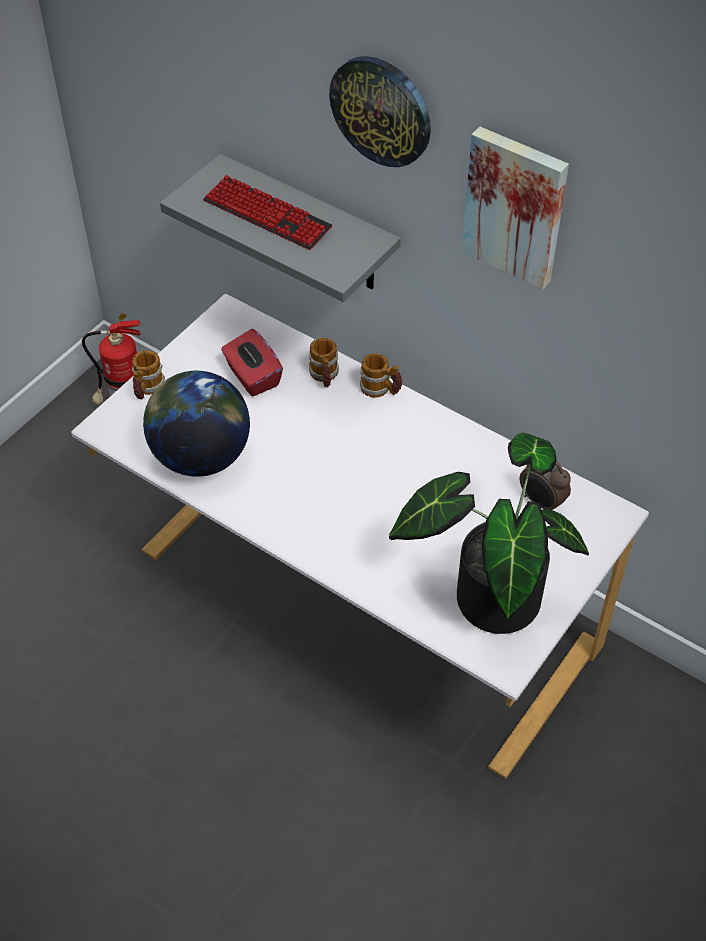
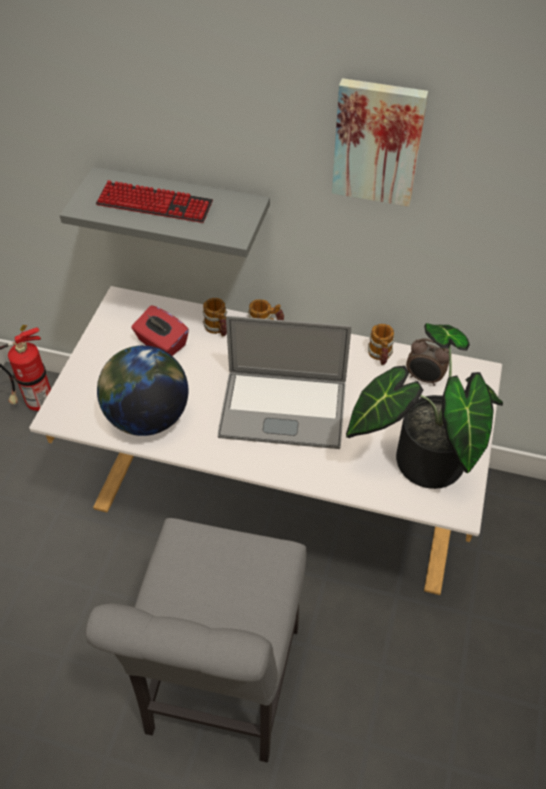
camera: 20 degrees left, 0 degrees up
mug [132,351,165,400] -> mug moved to [368,324,394,365]
wall clock [329,56,431,167] -> none
none -> grey chair [85,518,306,763]
none -> laptop [218,316,351,449]

